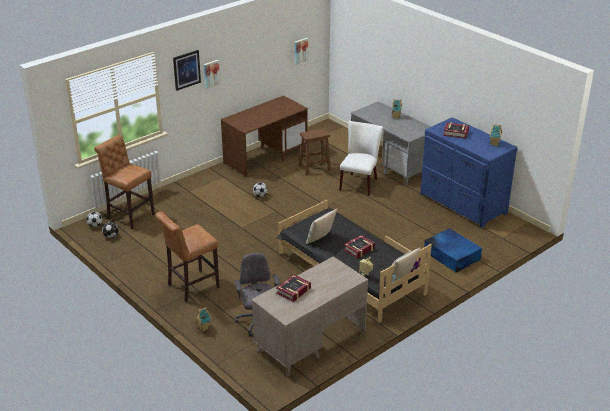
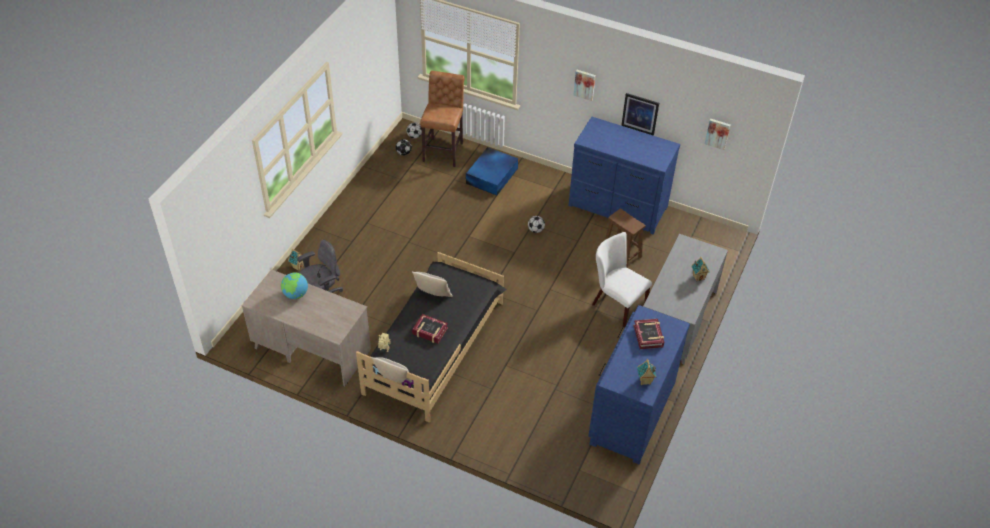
camera: 65 degrees right, 15 degrees up
brown stool [155,211,220,302] -> none
picture [173,50,201,91] -> picture moved to [621,93,659,136]
brown desk [221,95,308,177] -> blue dresser [568,117,680,234]
book [276,274,311,302] -> globe [281,272,308,299]
white chair [339,121,383,196] -> white chair turned 135 degrees counterclockwise [592,232,652,327]
blue storage box [424,228,482,272] -> blue storage box moved to [466,147,518,195]

